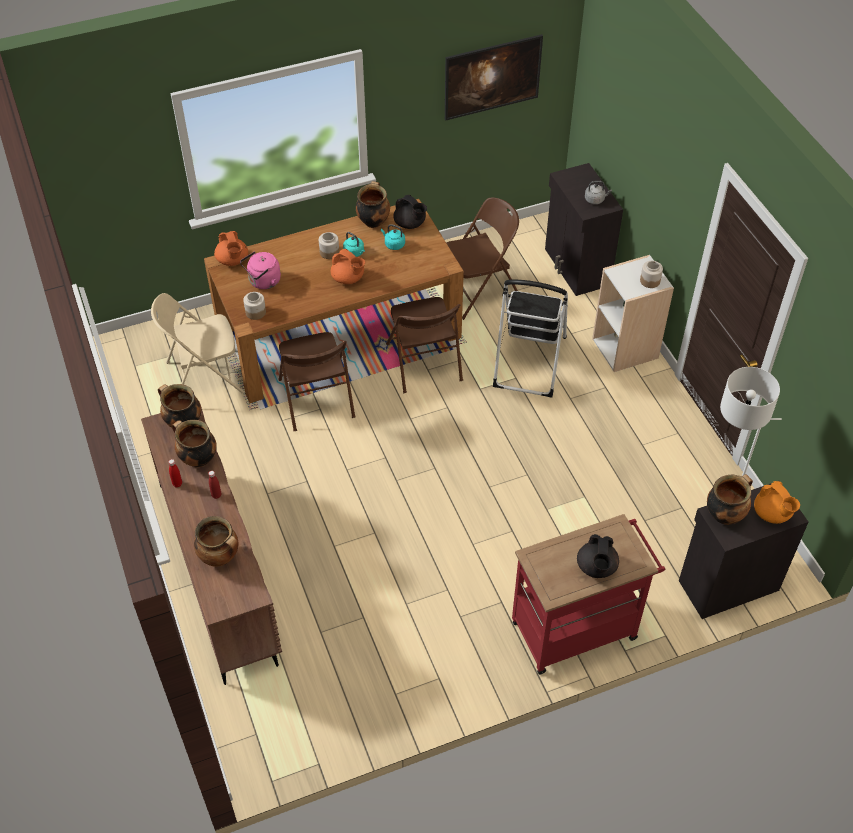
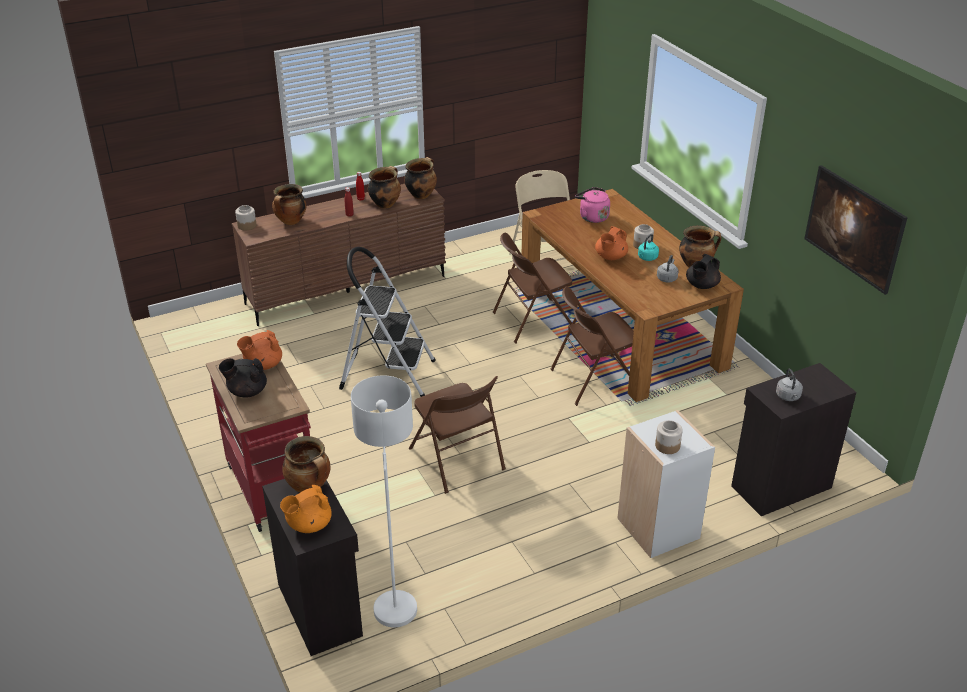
camera: 85 degrees right, 15 degrees down
orange teapot [214,231,248,266] -> orange teapot moved to [237,330,282,370]
jar [243,292,266,320] -> jar moved to [235,205,256,231]
turquoise kettle [381,224,405,250] -> grey kettle [657,255,678,283]
brown chair [447,197,519,320] -> brown chair moved to [409,376,506,494]
step ladder [493,279,568,397] -> step ladder moved to [339,247,436,397]

